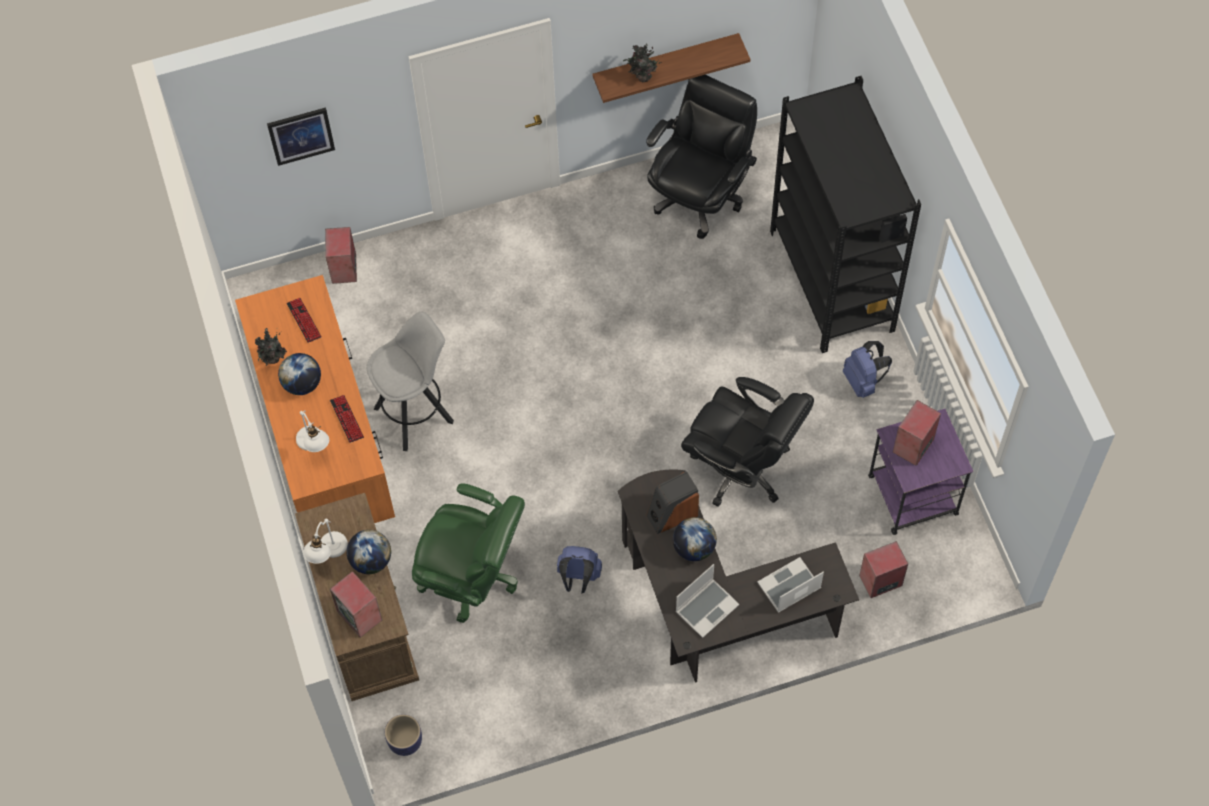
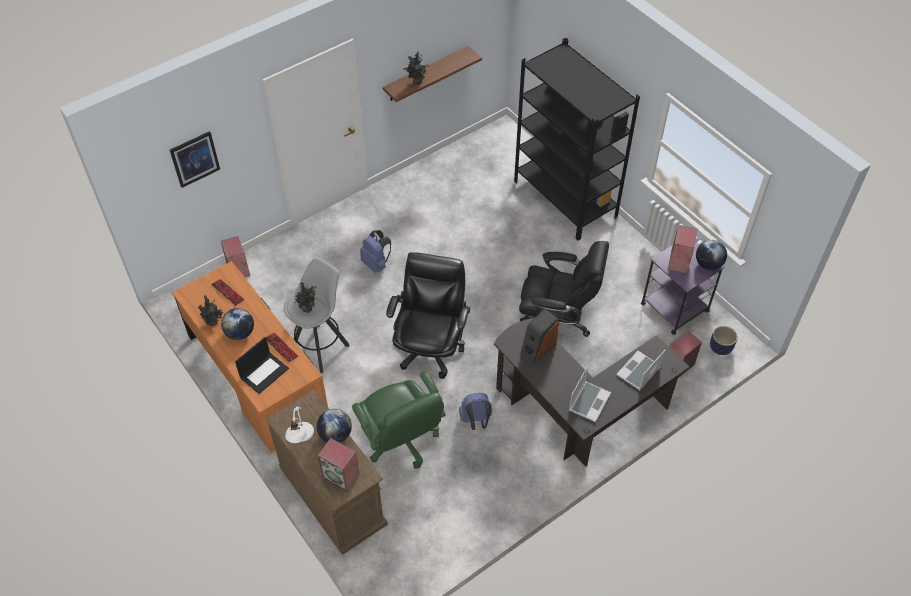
camera: 20 degrees left, 10 degrees down
white table lamp [296,410,329,452] -> laptop [235,337,289,394]
planter [385,714,422,756] -> planter moved to [710,326,738,355]
green office chair [412,483,525,623] -> green office chair turned 60 degrees clockwise [352,371,446,469]
black office chair [646,75,757,239] -> black office chair moved to [386,252,470,379]
globe [673,517,717,561] -> globe moved to [696,240,727,270]
blue backpack [843,341,892,398] -> blue backpack moved to [360,230,391,273]
none -> potted plant [293,282,316,313]

